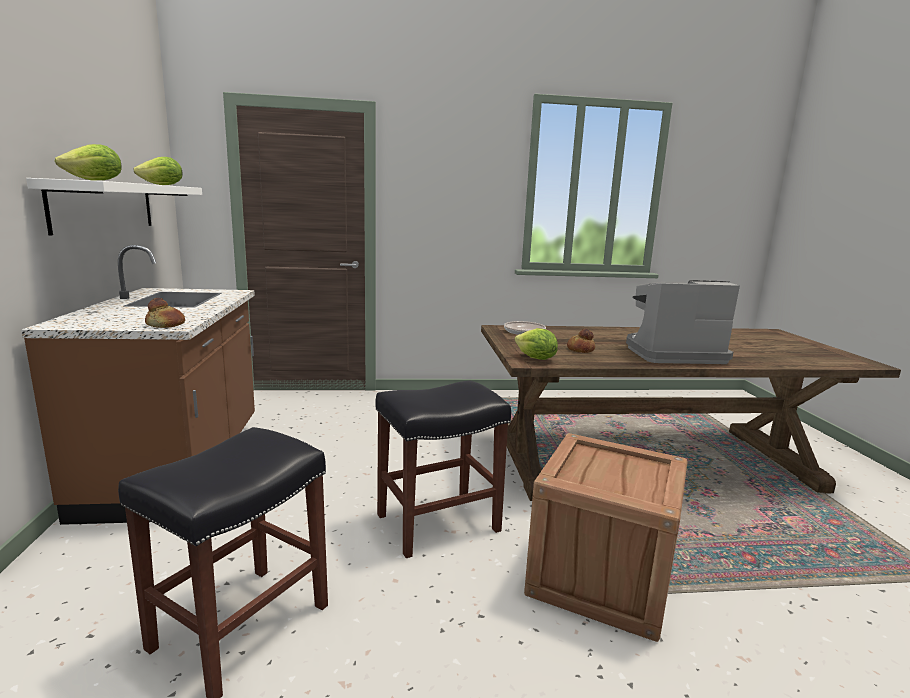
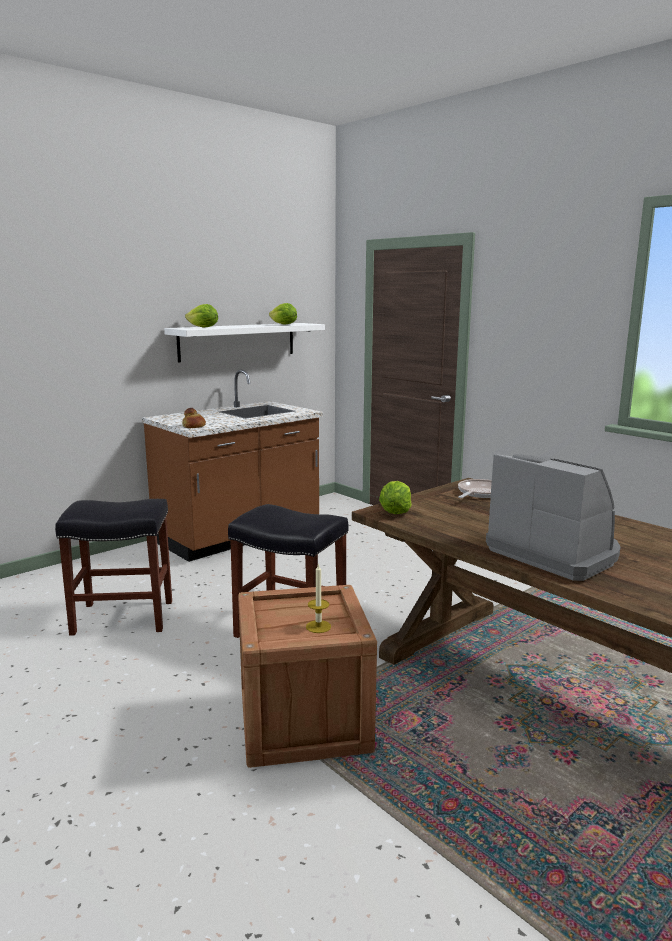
camera: 55 degrees right, 0 degrees up
bread [567,329,595,353] -> none
none -> candle [306,563,331,633]

